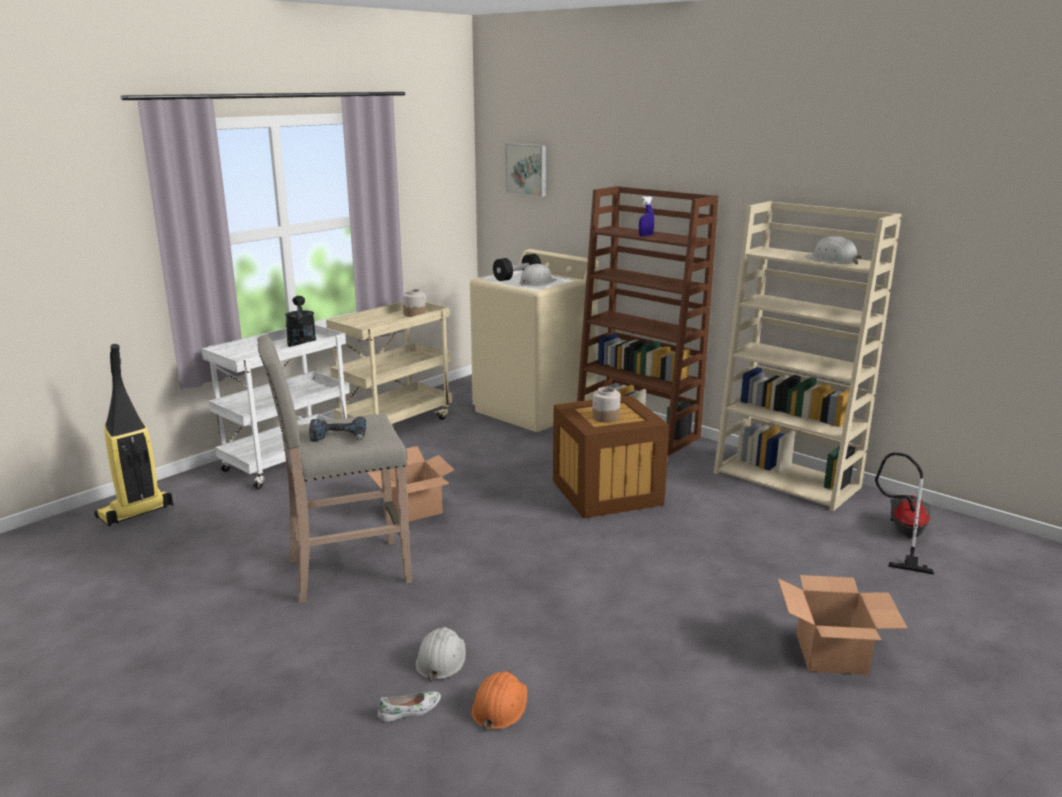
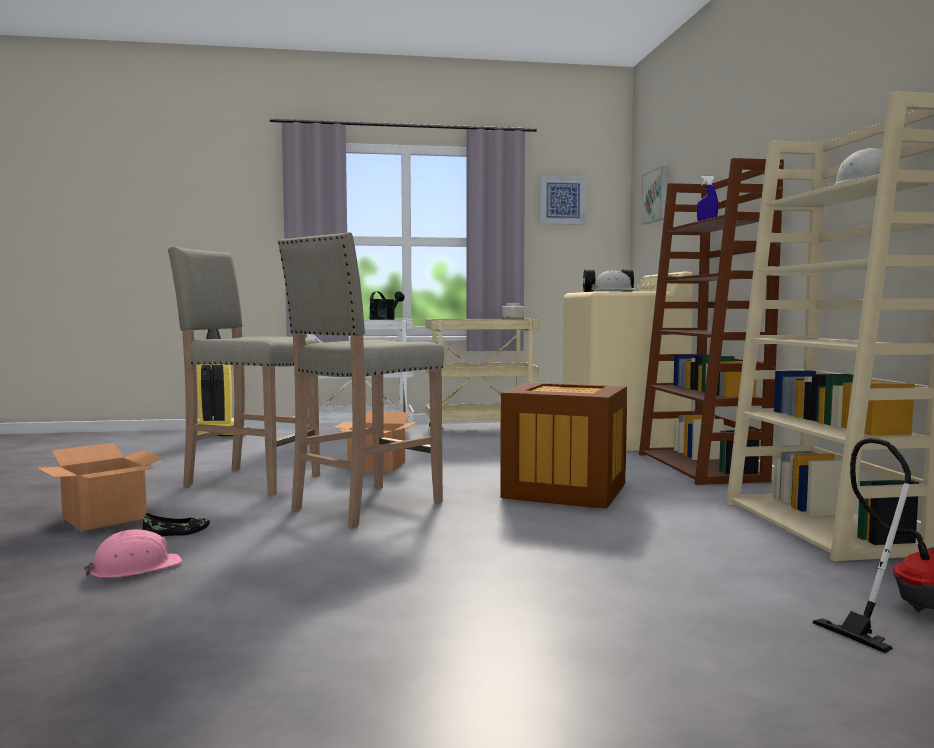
camera: 40 degrees right, 15 degrees down
power drill [309,416,366,441] -> none
white shoe [378,691,441,722] -> none
white hard hat [416,627,466,682] -> black shoe [142,513,210,537]
orange hard hat [471,671,527,731] -> pink hard hat [83,529,182,578]
jar [592,387,621,422] -> none
cardboard box [778,575,908,675] -> cardboard box moved to [37,443,164,531]
none -> beige stool [278,232,444,528]
none -> picture [539,175,586,225]

